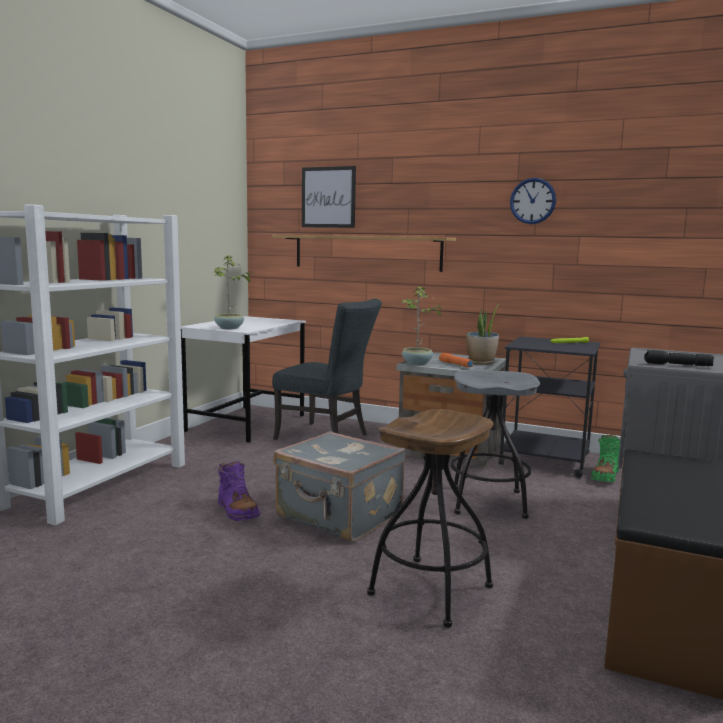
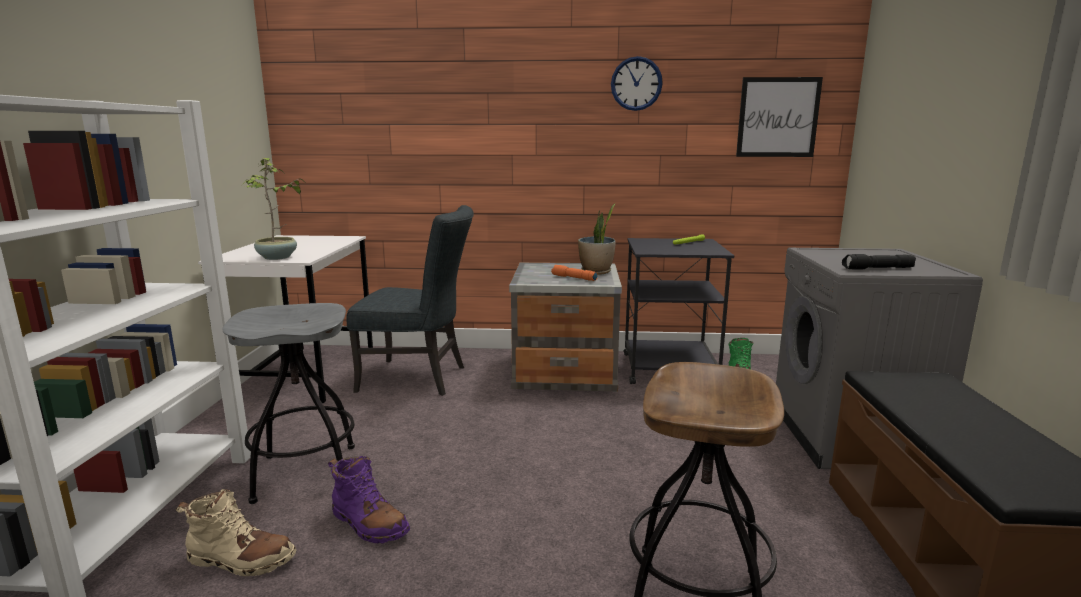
camera: 20 degrees left, 5 degrees up
shelf [272,235,456,272] -> none
grey suitcase [273,431,405,542] -> none
picture [302,166,356,228] -> picture moved to [736,77,823,157]
potted plant [402,287,444,365] -> none
grey stool [451,370,540,519] -> grey stool moved to [222,303,355,504]
none -> beige boot [176,489,297,576]

